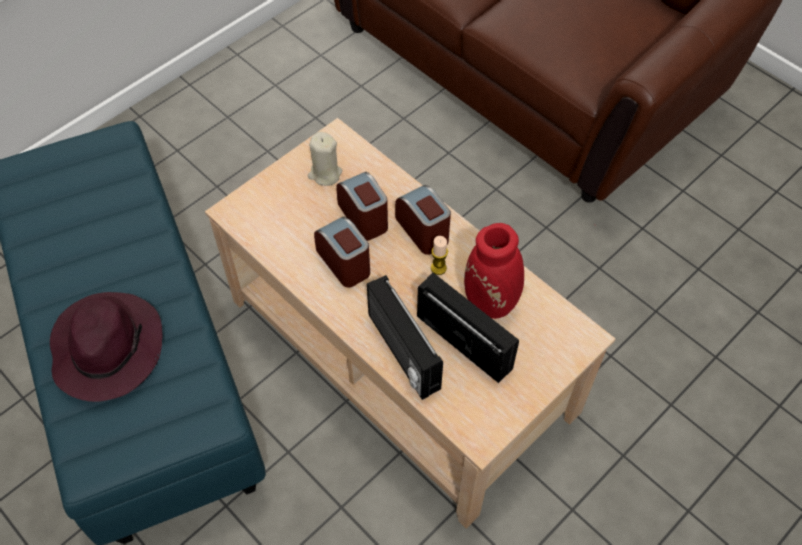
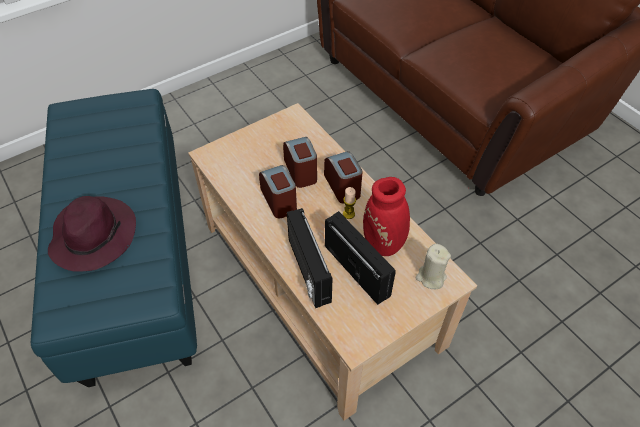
camera: 10 degrees right, 5 degrees down
beige candle [308,132,342,186] -> beige candle moved to [416,243,451,289]

